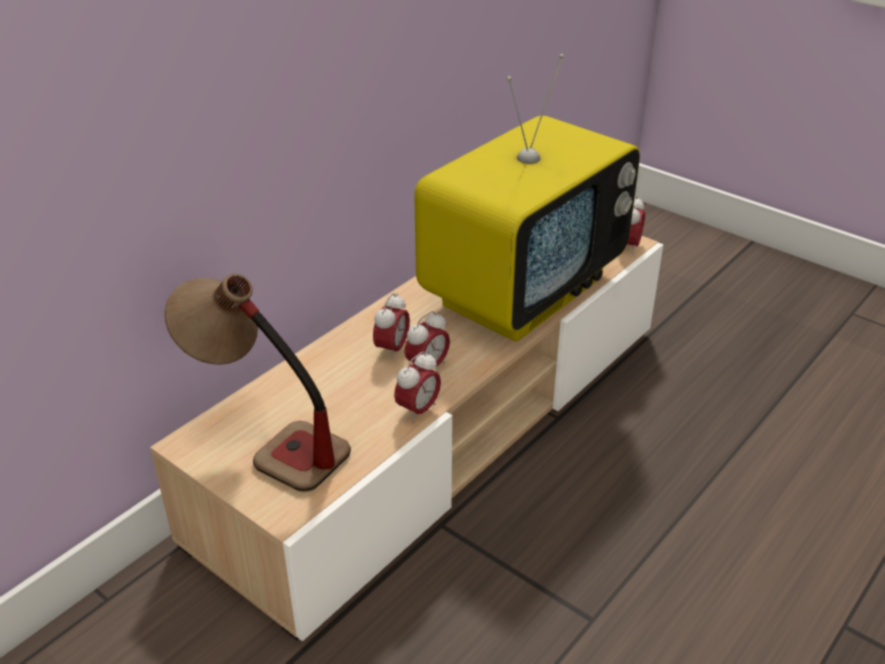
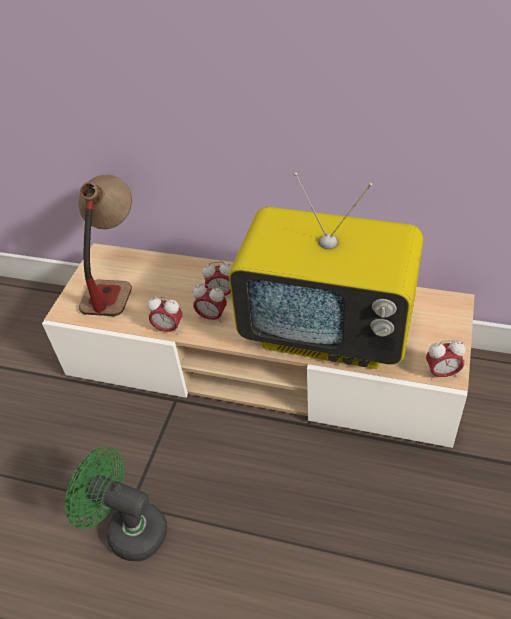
camera: 70 degrees right, 10 degrees up
none -> green fan [65,447,167,562]

